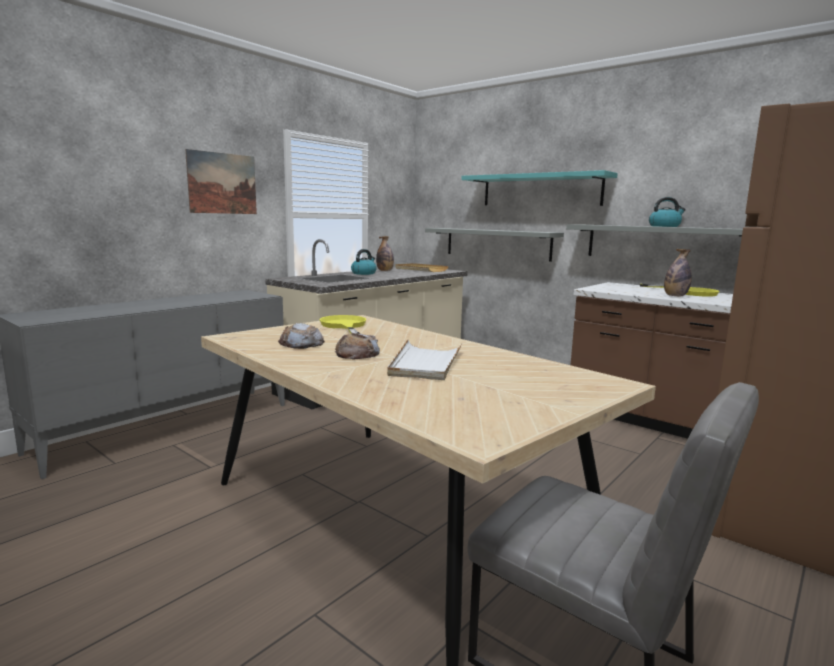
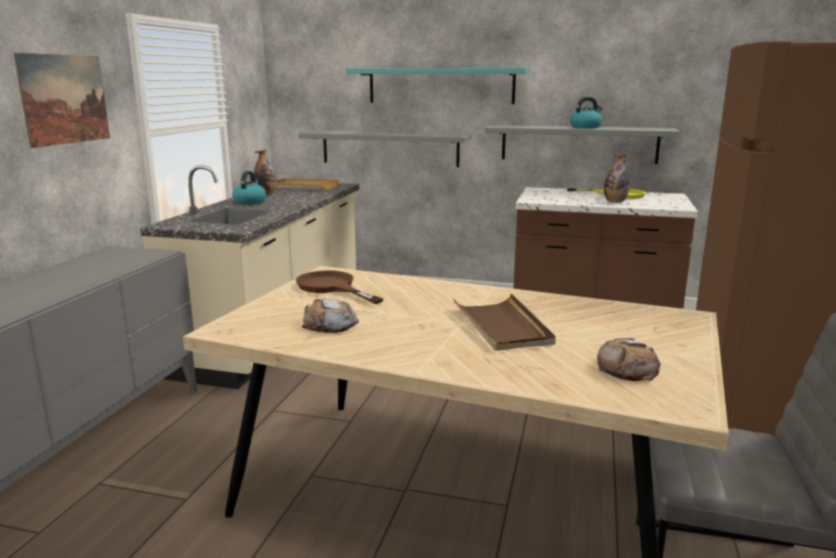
camera: 25 degrees left, 5 degrees up
yellow frying pan [320,315,366,334] -> brown frying pan [296,270,383,304]
bread [335,333,380,359] -> bread moved to [597,338,661,381]
white tray [387,340,463,380] -> brown tray [453,294,556,351]

